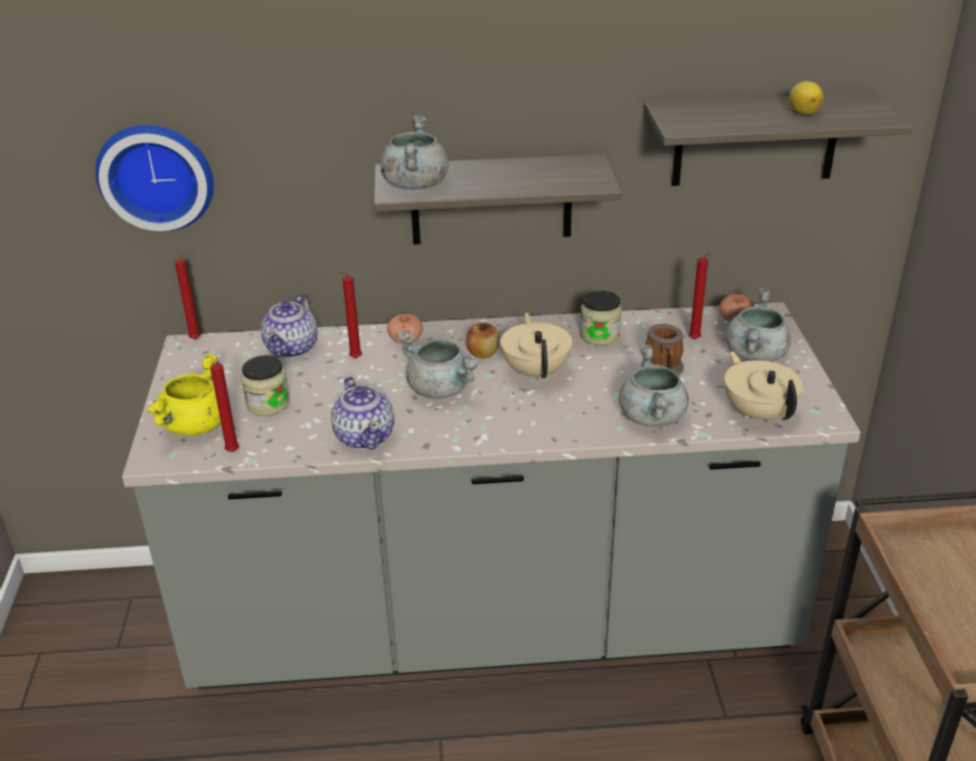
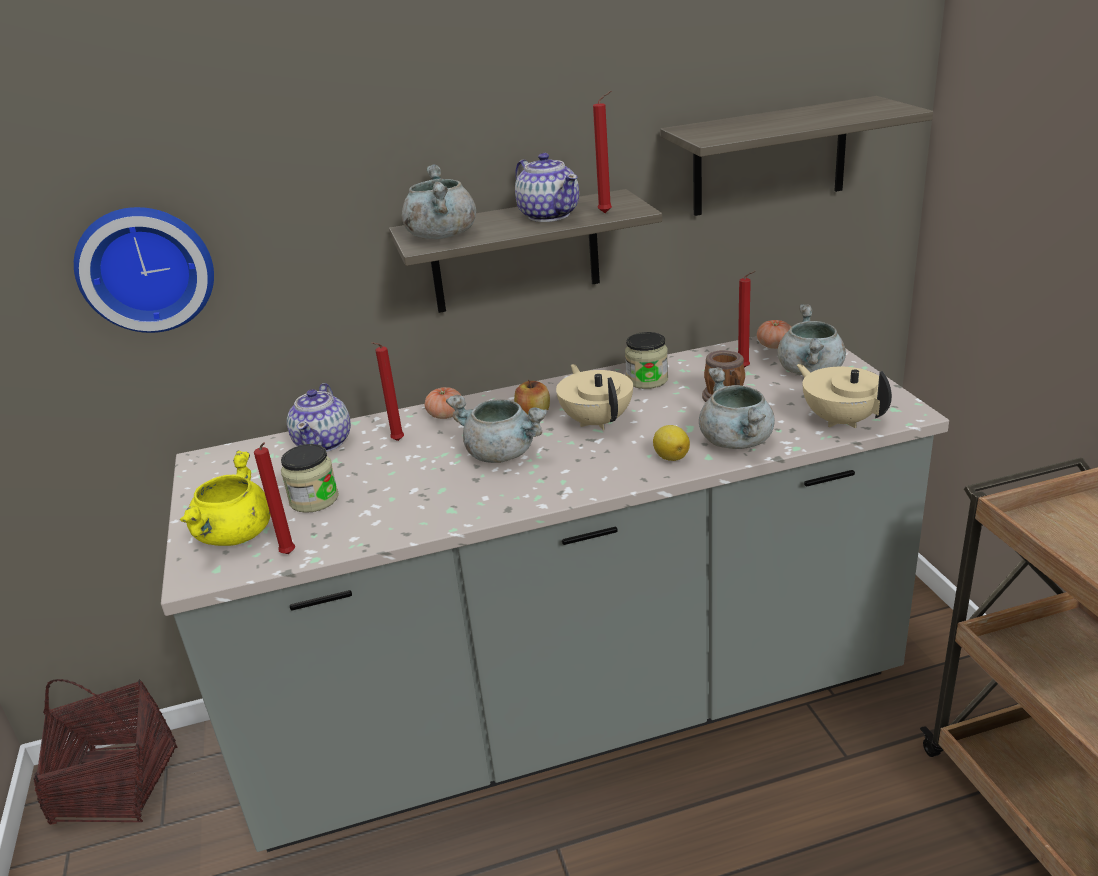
camera: 10 degrees left, 5 degrees down
red candle [175,253,201,340] -> red candle moved to [593,91,612,213]
teapot [331,377,395,450] -> teapot moved to [515,153,579,222]
lemon [789,81,824,114] -> lemon moved to [653,425,690,461]
none -> basket [33,679,178,825]

